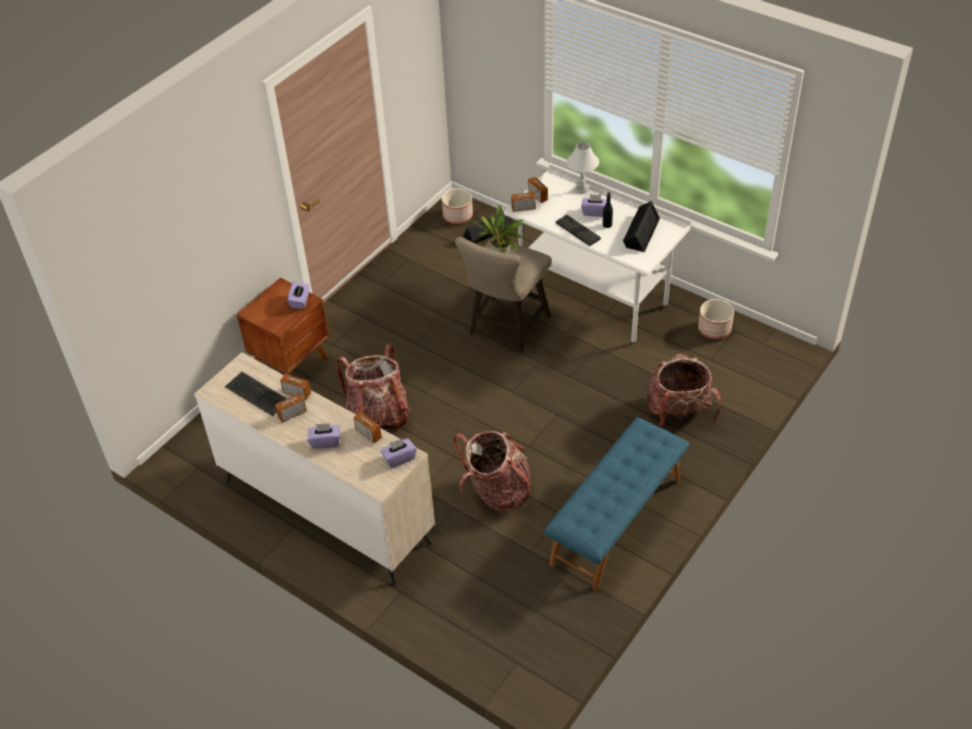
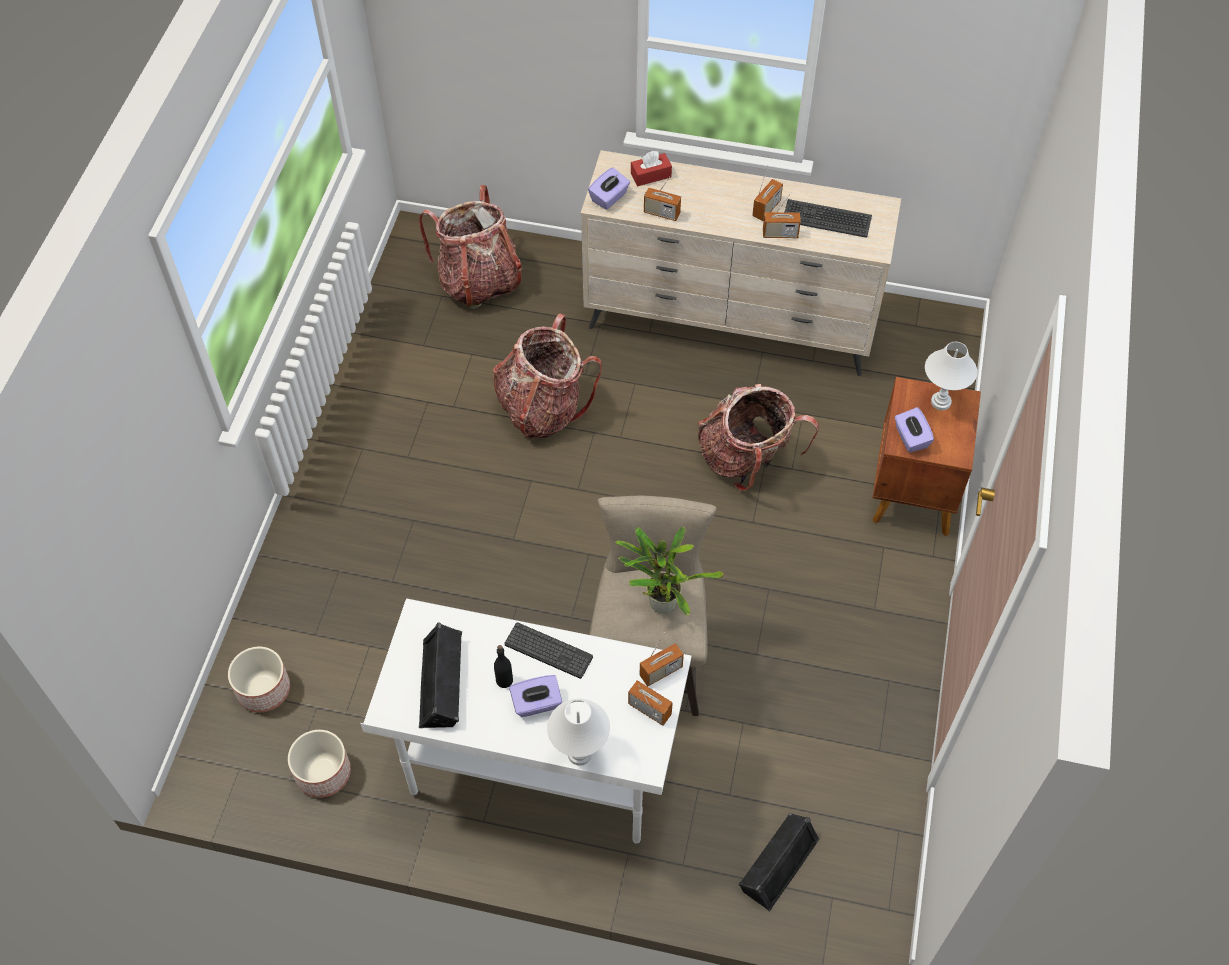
camera: 155 degrees right, 10 degrees up
purple tissue box [308,423,340,449] -> none
planter [442,188,473,224] -> planter moved to [228,647,290,712]
blue bench [544,417,689,591] -> none
backpack [647,354,722,427] -> backpack moved to [419,185,523,309]
none -> red tissue box [631,151,672,186]
none -> white table lamp [925,342,977,410]

